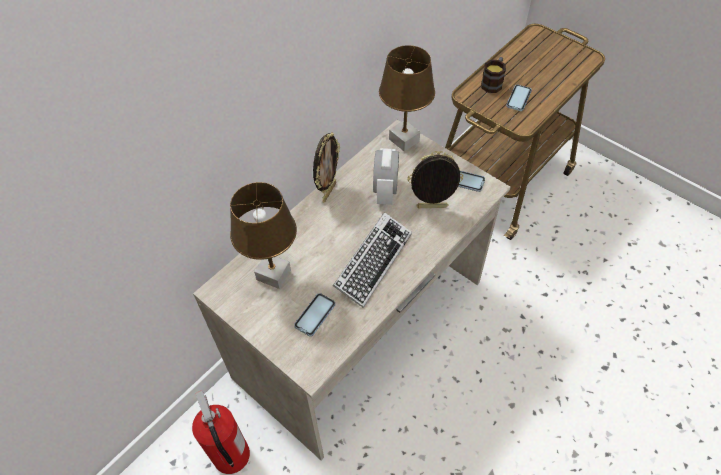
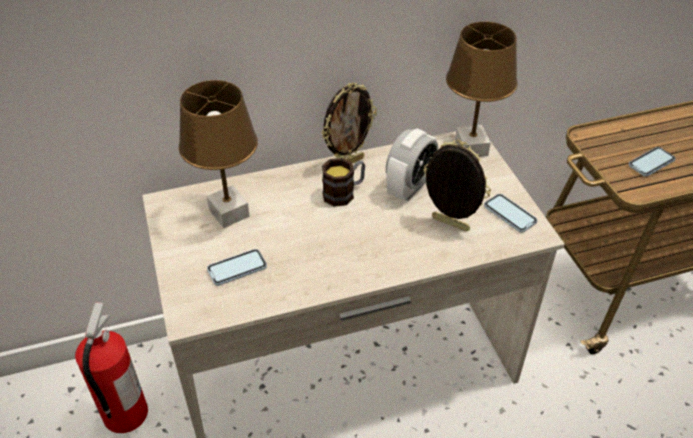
camera: 30 degrees right, 10 degrees down
keyboard [333,212,412,308] -> none
mug [481,57,506,93] -> mug moved to [322,158,365,207]

